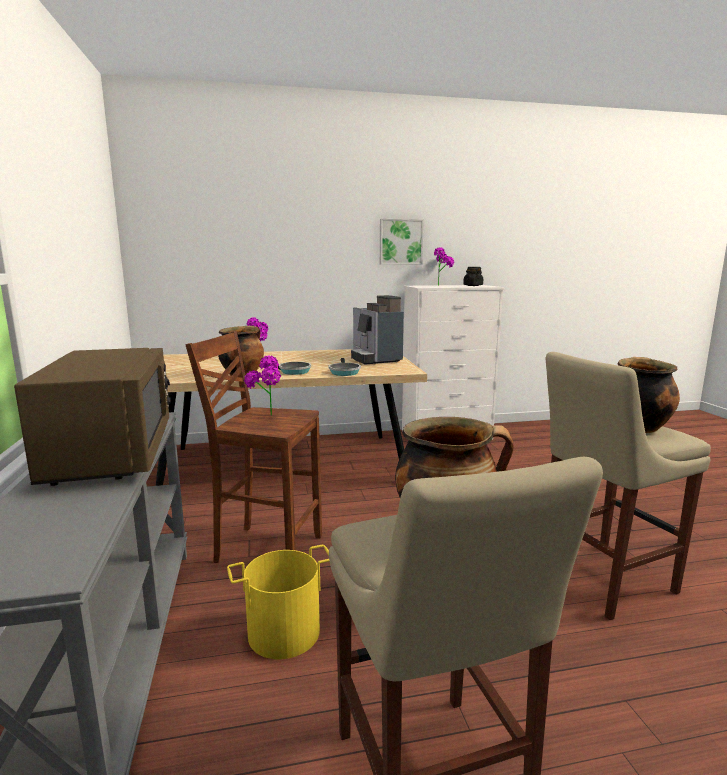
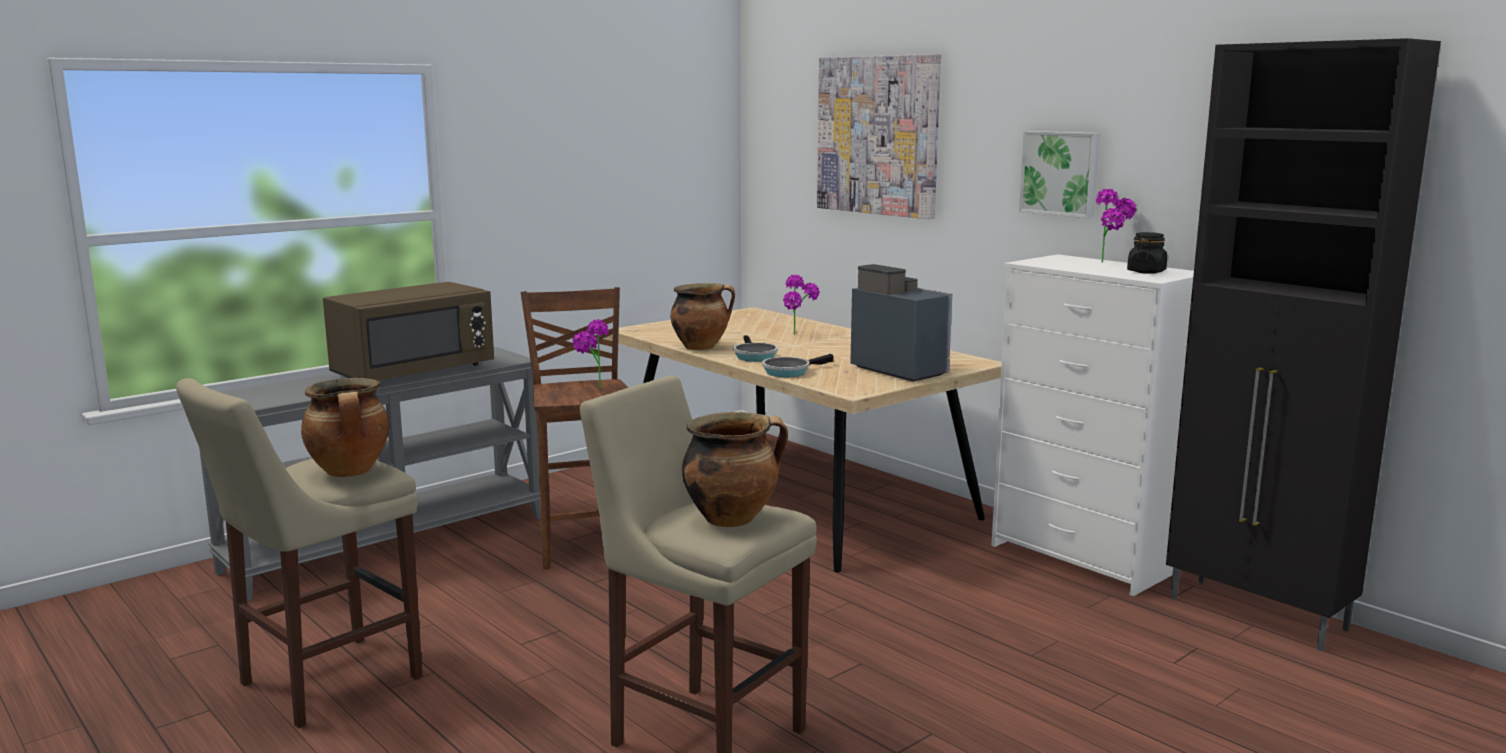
camera: 60 degrees right, 0 degrees up
yellow bucket [227,545,329,659] -> none
coffee machine [351,295,404,365] -> coffee machine turned 105 degrees clockwise [850,264,952,382]
none -> picture [817,54,941,219]
none -> black cabinet [1166,38,1441,651]

